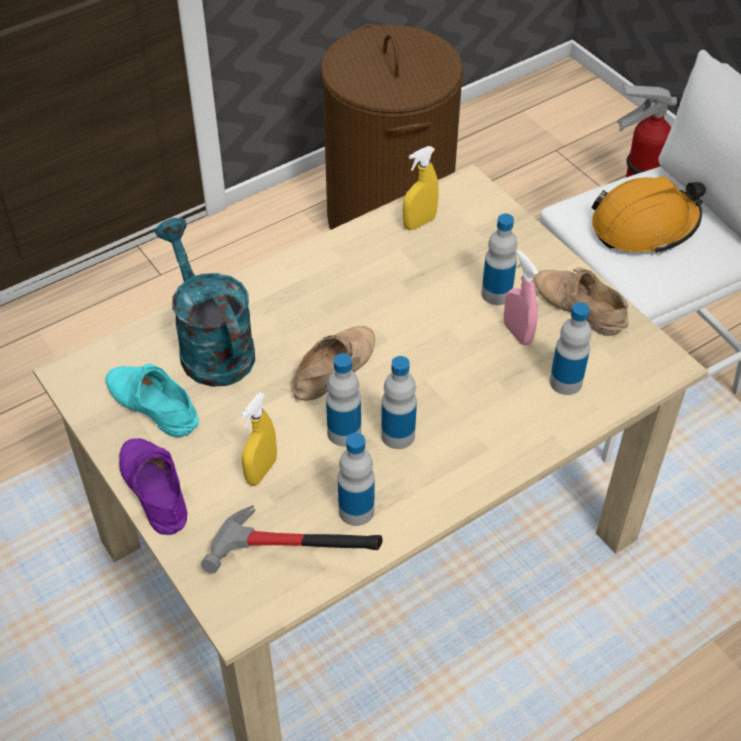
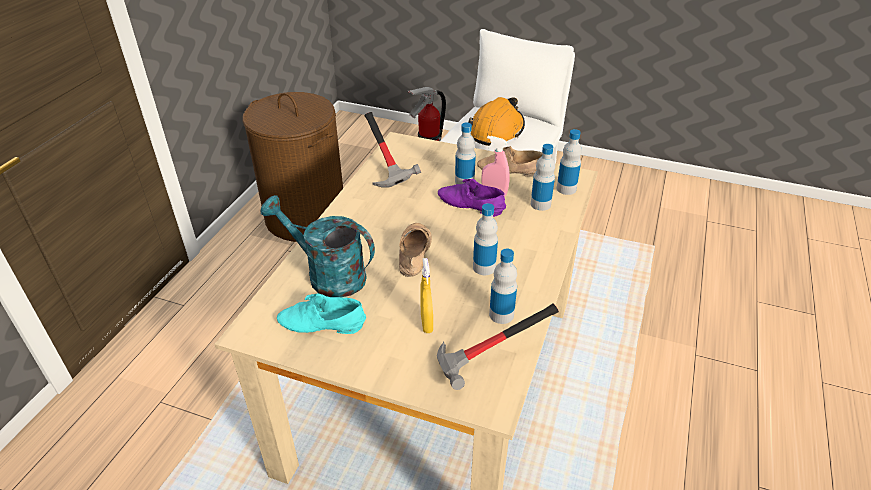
camera: 35 degrees left, 10 degrees down
purple shoe [119,438,187,535] -> purple shoe moved to [438,179,506,217]
bottle [326,353,361,447] -> bottle moved to [557,129,582,195]
yellow spray bottle [403,146,439,230] -> hammer [365,112,421,188]

